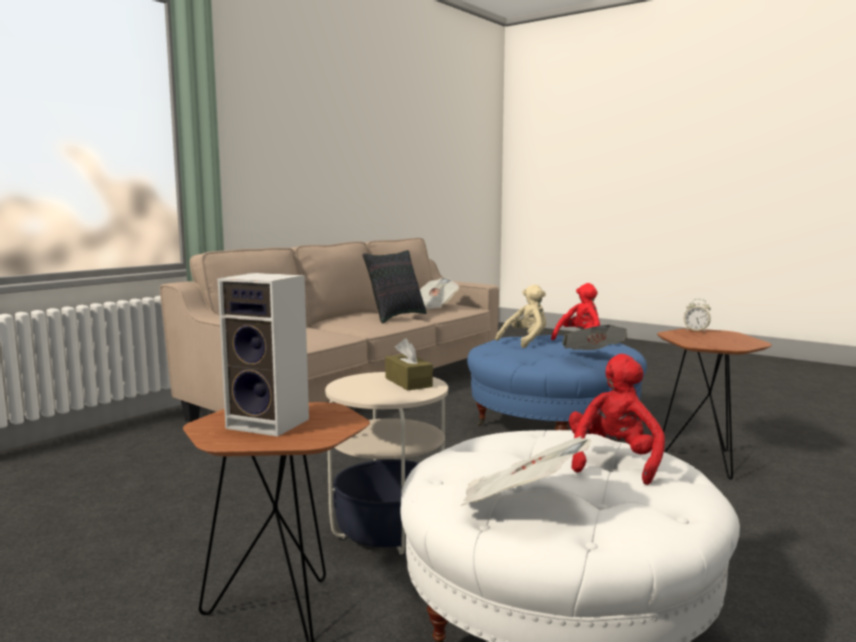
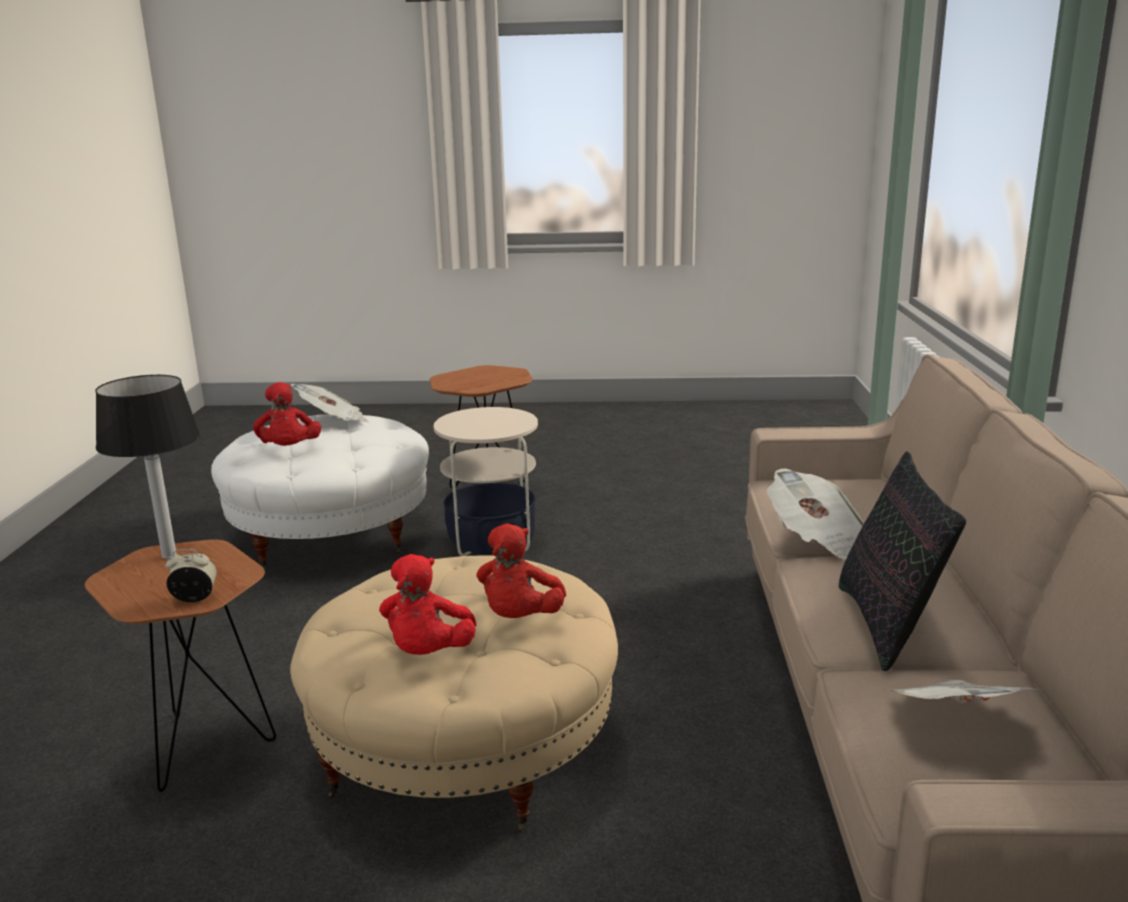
camera: 145 degrees right, 10 degrees up
speaker [217,273,309,437] -> none
brown tissue box [385,338,433,391] -> none
blue ottoman [467,335,647,430] -> beige ottoman [290,555,618,832]
beige plush toy [495,284,546,348] -> red plush toy [476,523,566,618]
newspaper [562,325,628,350] -> newspaper moved to [767,468,863,560]
none -> table lamp [95,375,200,559]

